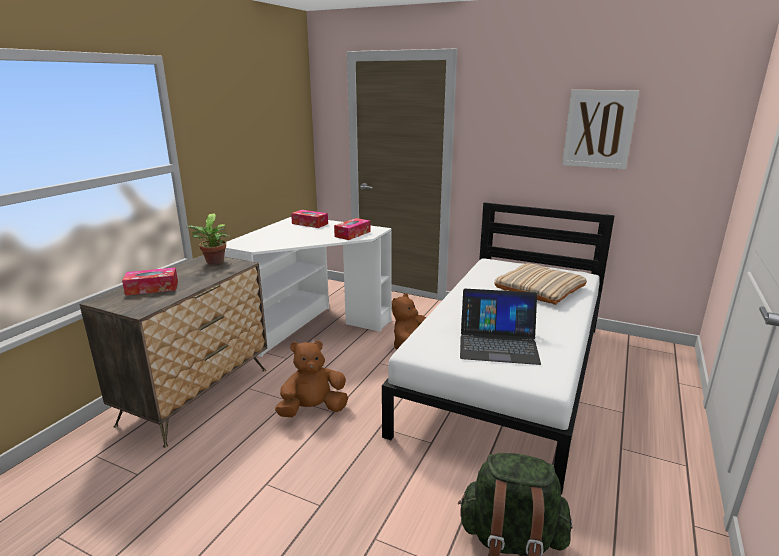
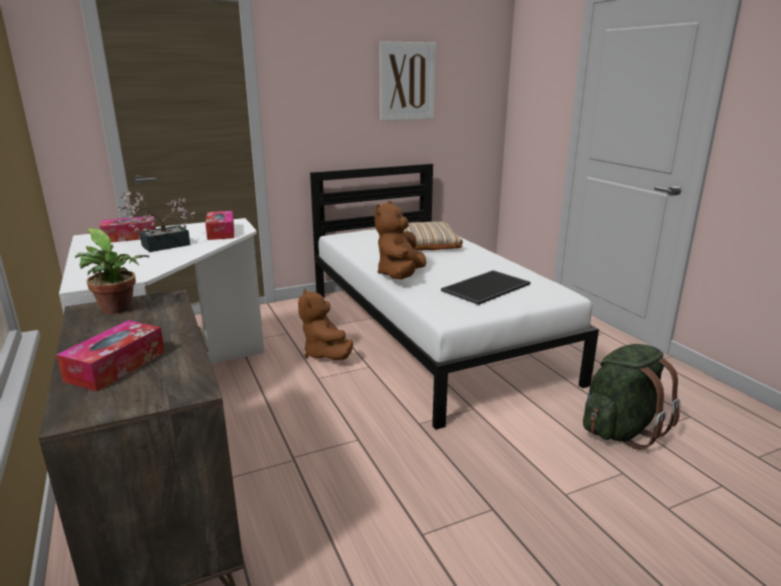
camera: 50 degrees left, 0 degrees up
brown plush toy [275,340,348,417] -> brown plush toy moved to [374,201,427,279]
laptop [460,289,541,365] -> tray [441,270,530,305]
none -> potted plant [118,191,195,252]

